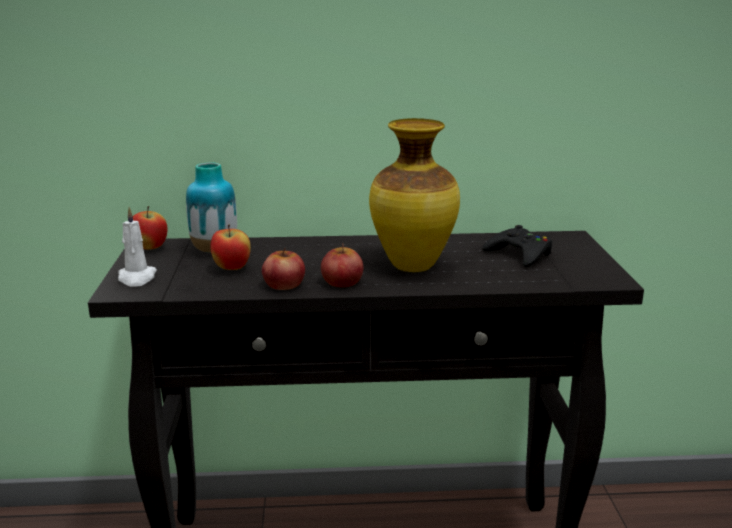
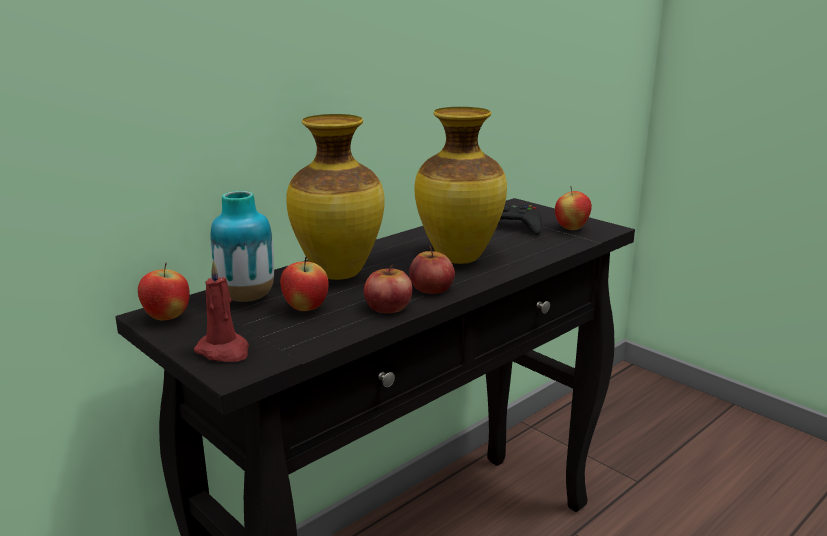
camera: 40 degrees left, 0 degrees up
white candle [118,207,157,287] -> red candle [194,260,249,362]
none -> vase [286,114,385,280]
none -> apple [555,186,592,230]

